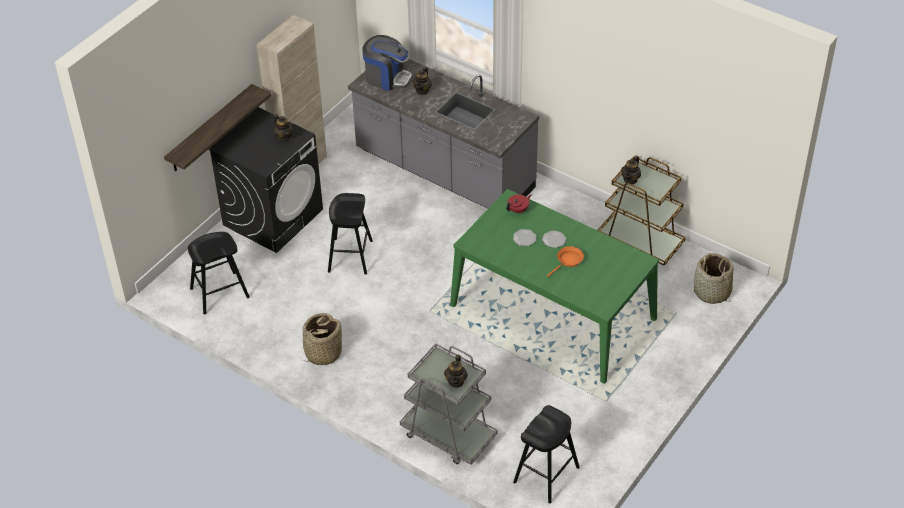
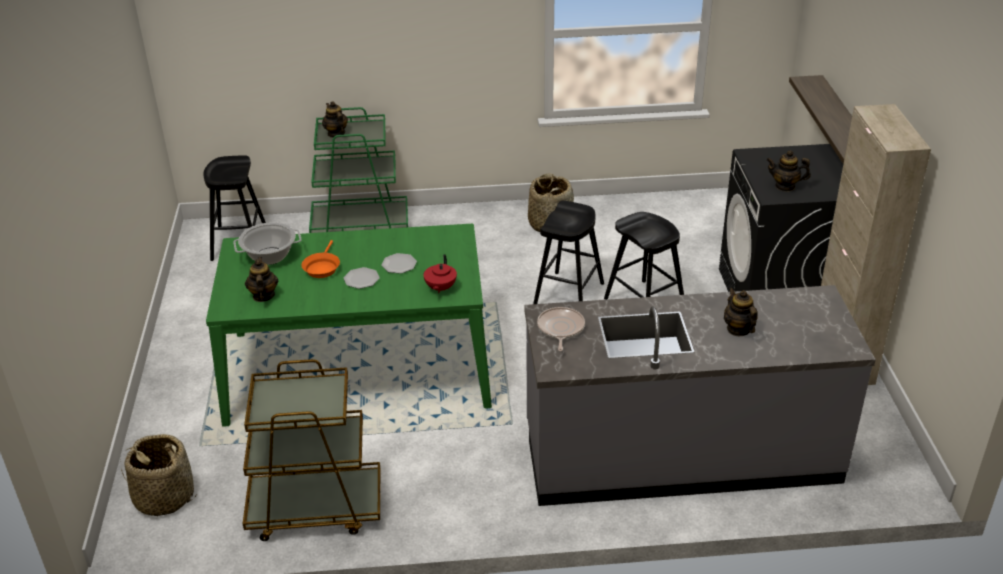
camera: 140 degrees right, 10 degrees down
black stool [188,232,250,314] -> black stool moved to [533,201,604,304]
coffee machine [362,35,413,91] -> none
grey cart [400,343,498,465] -> green cart [309,107,408,233]
teapot [621,155,641,185] -> teapot moved to [245,257,278,302]
none -> cooking pot [233,223,301,265]
none -> frying pan [537,307,585,351]

